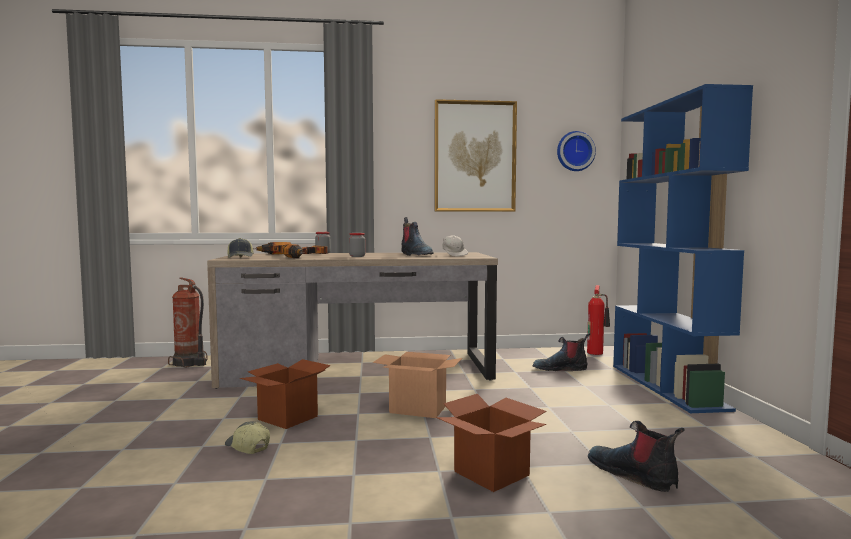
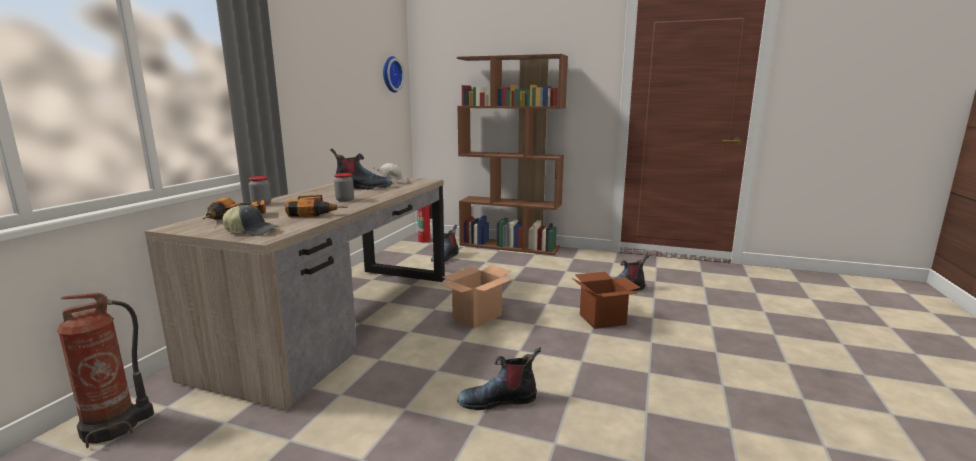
camera: 65 degrees left, 10 degrees up
cap [225,422,270,454] -> boot [457,348,541,410]
cardboard box [240,359,331,429] -> none
picture [434,99,517,212] -> none
blue bookcase [613,84,753,413] -> brown bookcase [457,54,568,255]

